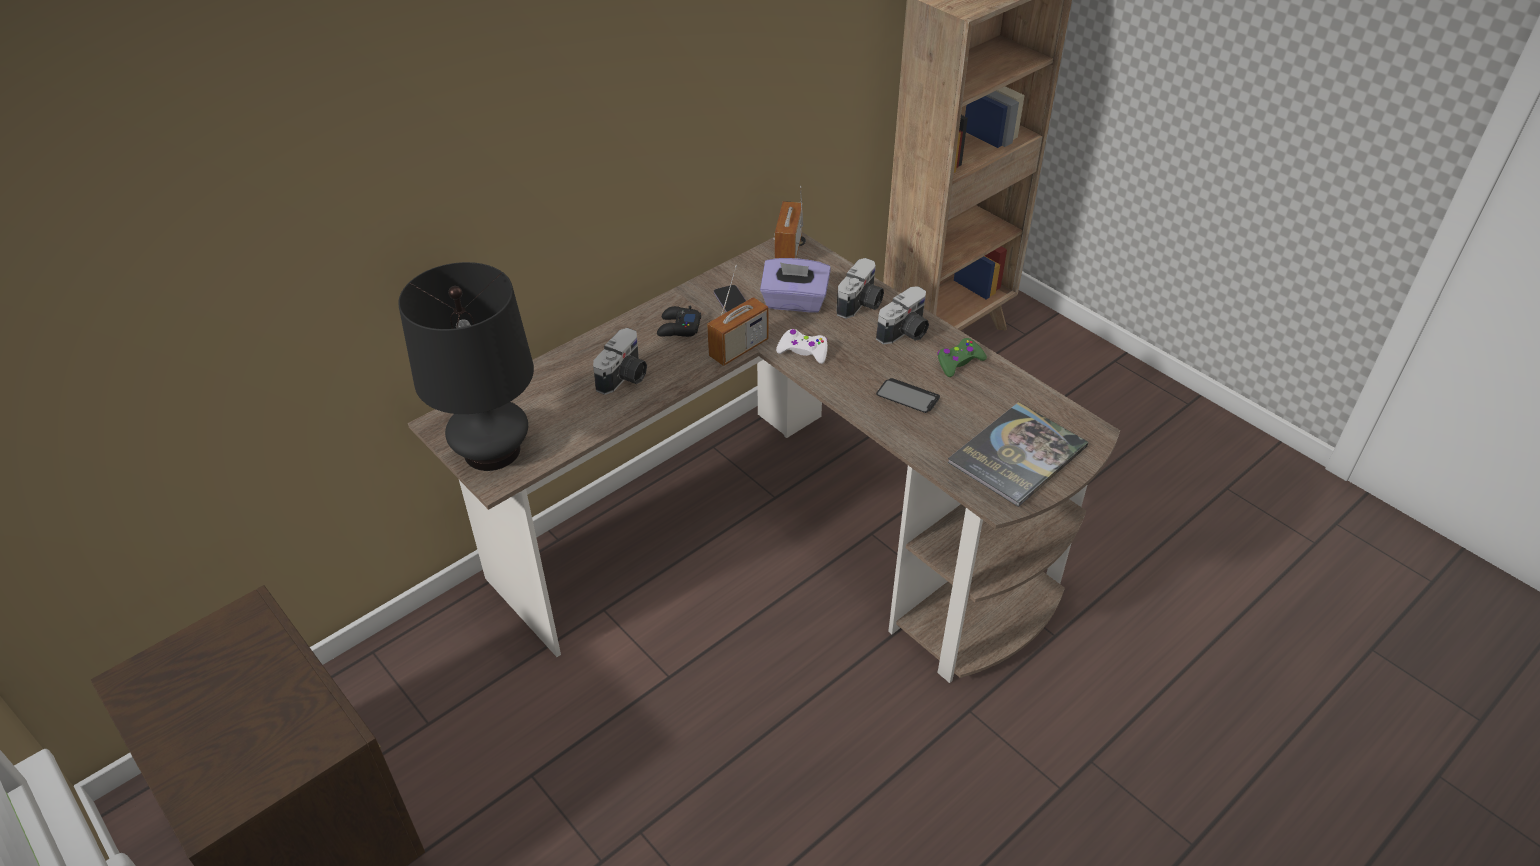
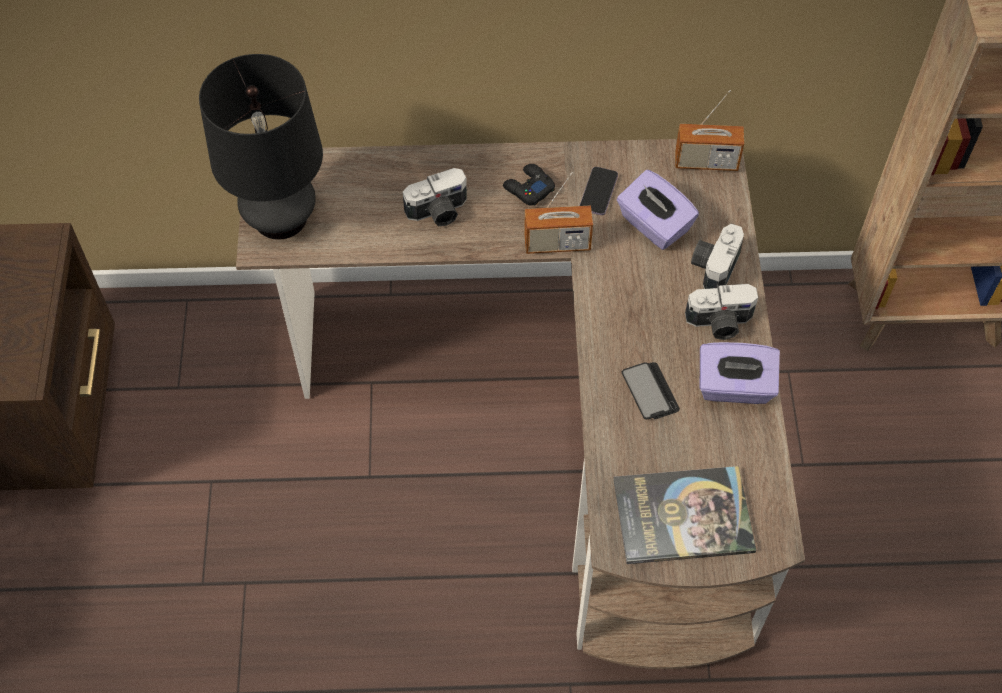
camera: 40 degrees right, 15 degrees up
radio [773,186,803,258] -> radio turned 135 degrees counterclockwise [675,90,744,171]
white game controller [776,329,828,364] -> none
camera [836,258,884,319] -> camera turned 135 degrees clockwise [691,223,744,289]
green game controller [937,338,987,377] -> purple tissue box [700,342,780,404]

